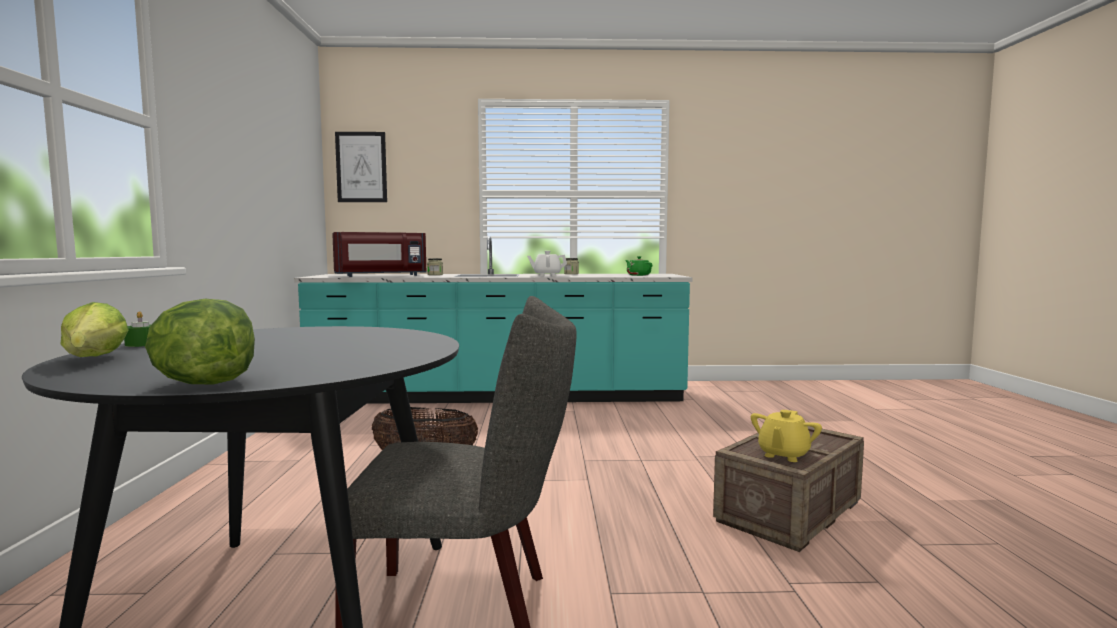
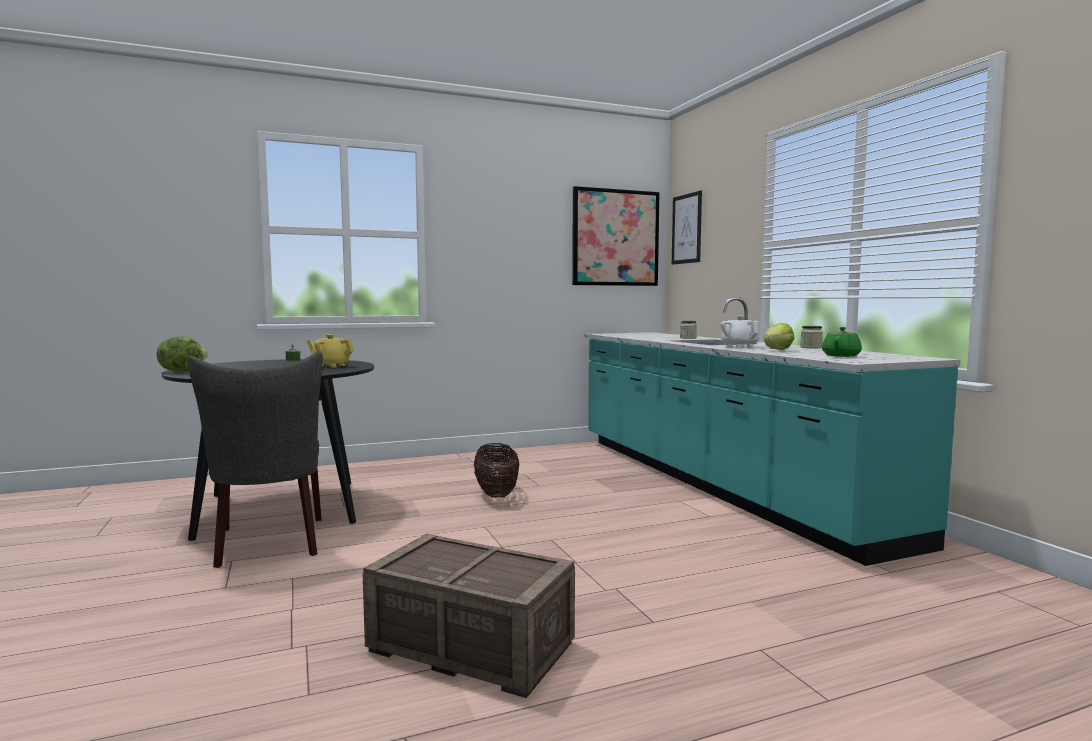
camera: 70 degrees right, 0 degrees up
lettuce [60,302,129,357] -> lettuce moved to [764,323,795,350]
red microwave [332,232,427,277] -> none
yellow teapot [751,410,822,462] -> yellow teapot moved to [306,334,354,368]
none -> picture [572,186,660,286]

